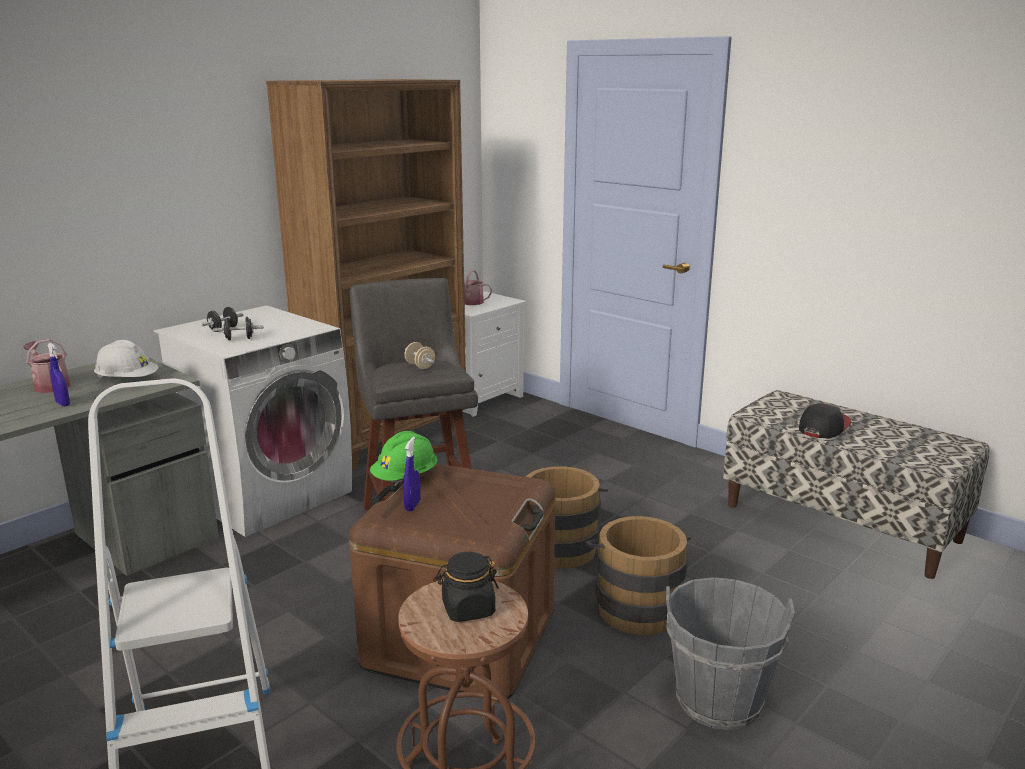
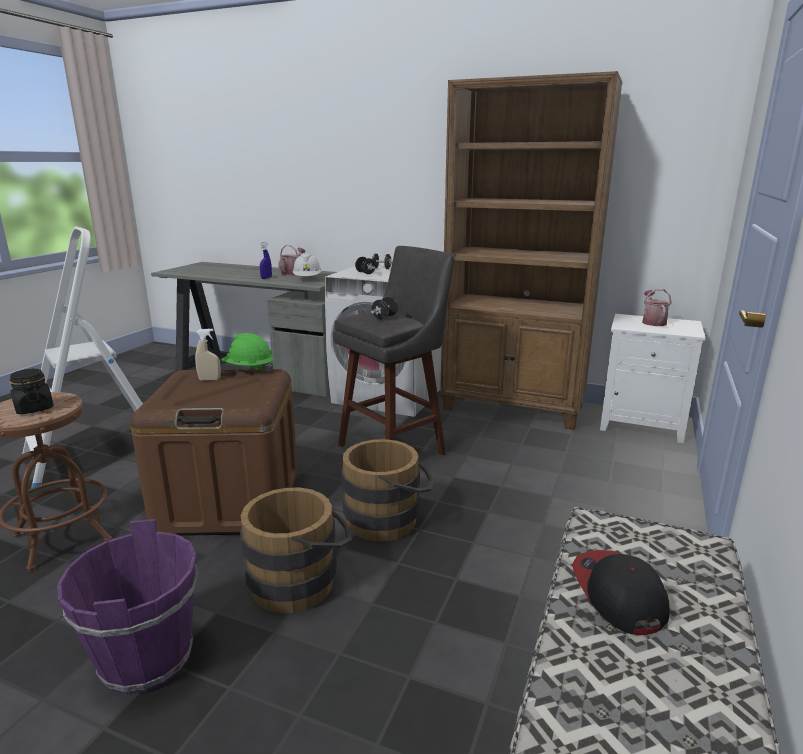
camera: 70 degrees right, 0 degrees up
blue spray bottle [403,437,421,512] -> beige spray bottle [195,329,221,381]
beige dumbbell [404,342,435,369] -> black dumbbell [371,297,398,319]
grey bucket [666,577,795,730] -> purple bucket [57,519,198,694]
cap [799,403,852,438] -> cap turned 120 degrees counterclockwise [573,550,670,635]

